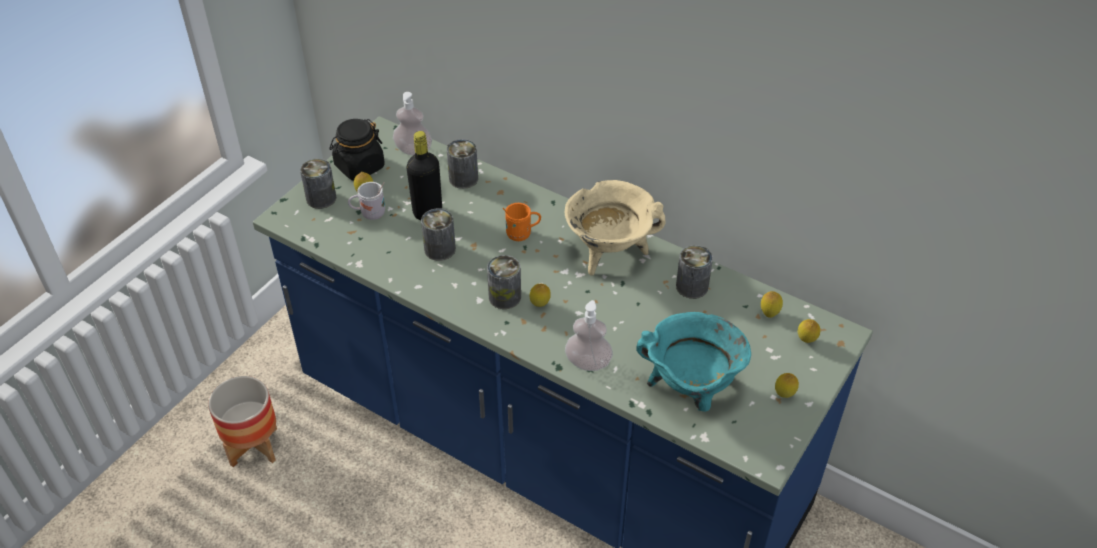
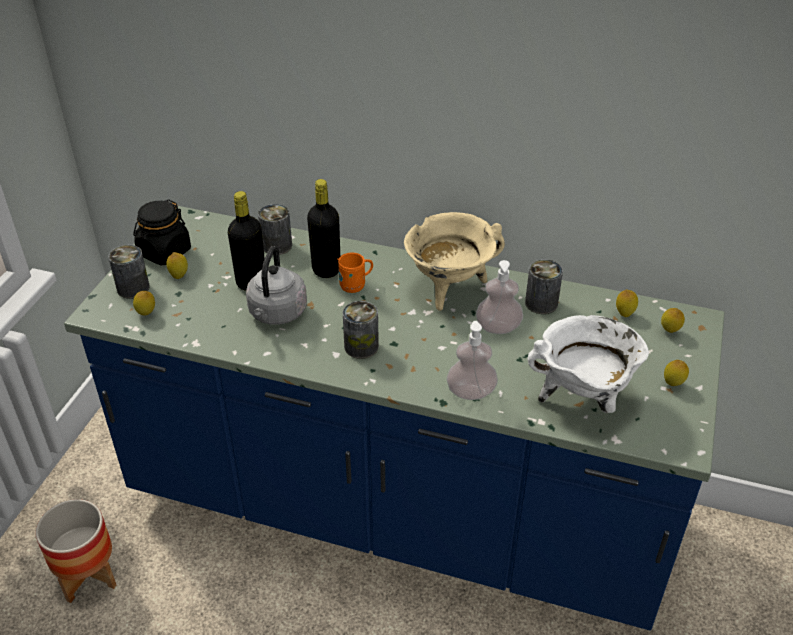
camera: 15 degrees left, 5 degrees down
white mug [348,182,385,220] -> none
soap dispenser [393,92,432,156] -> soap dispenser moved to [476,260,523,334]
can [421,208,456,261] -> grey kettle [246,246,307,325]
lemon [529,284,551,307] -> lemon moved to [133,291,155,316]
turquoise cooking pot [636,312,751,412] -> white cooking pot [528,315,649,413]
none -> black bottle [307,179,340,278]

